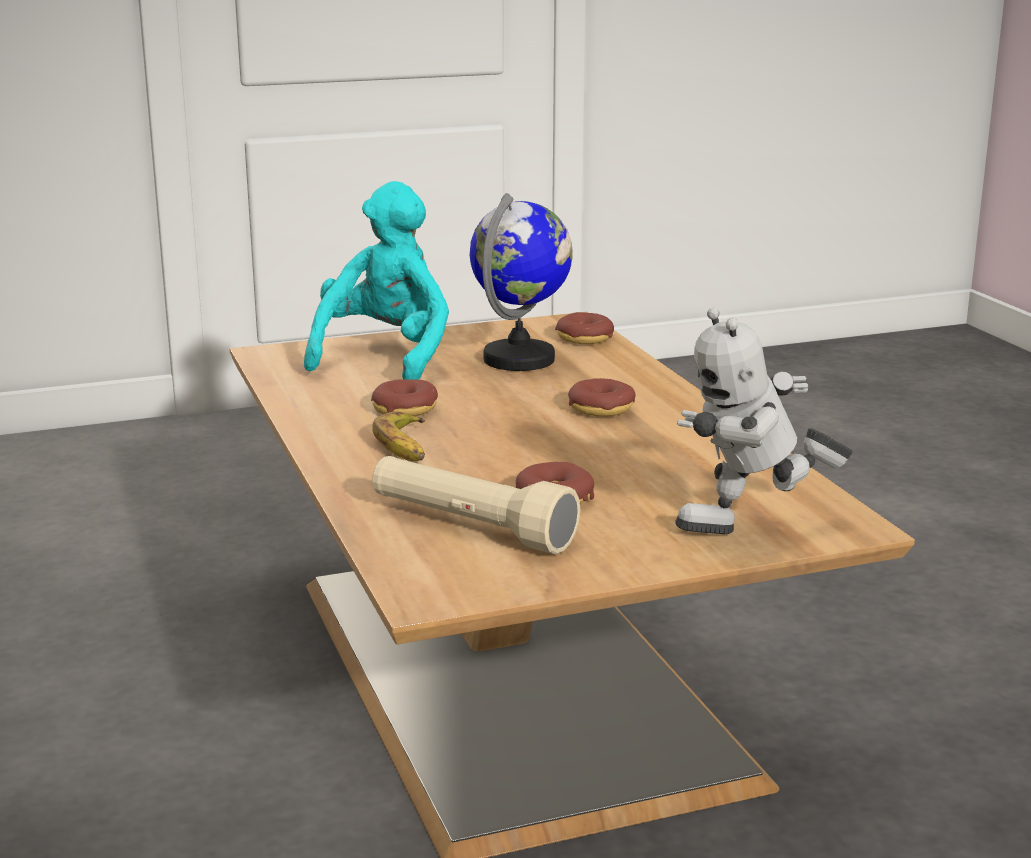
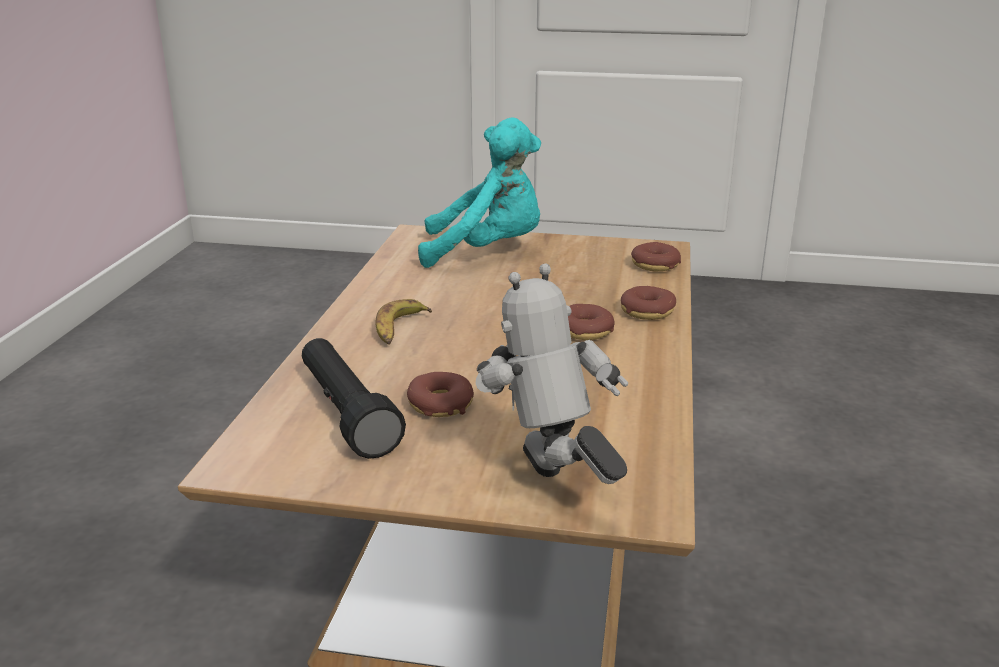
camera: 30 degrees right, 5 degrees up
turquoise plush toy [304,181,449,380] -> turquoise plush toy turned 45 degrees clockwise [418,118,541,268]
donut [371,379,438,416] -> donut moved to [621,286,676,320]
beige flashlight [372,456,580,555] -> black flashlight [302,338,406,459]
globe [470,193,573,371] -> none
toy robot [675,307,853,534] -> toy robot turned 45 degrees clockwise [476,264,628,484]

